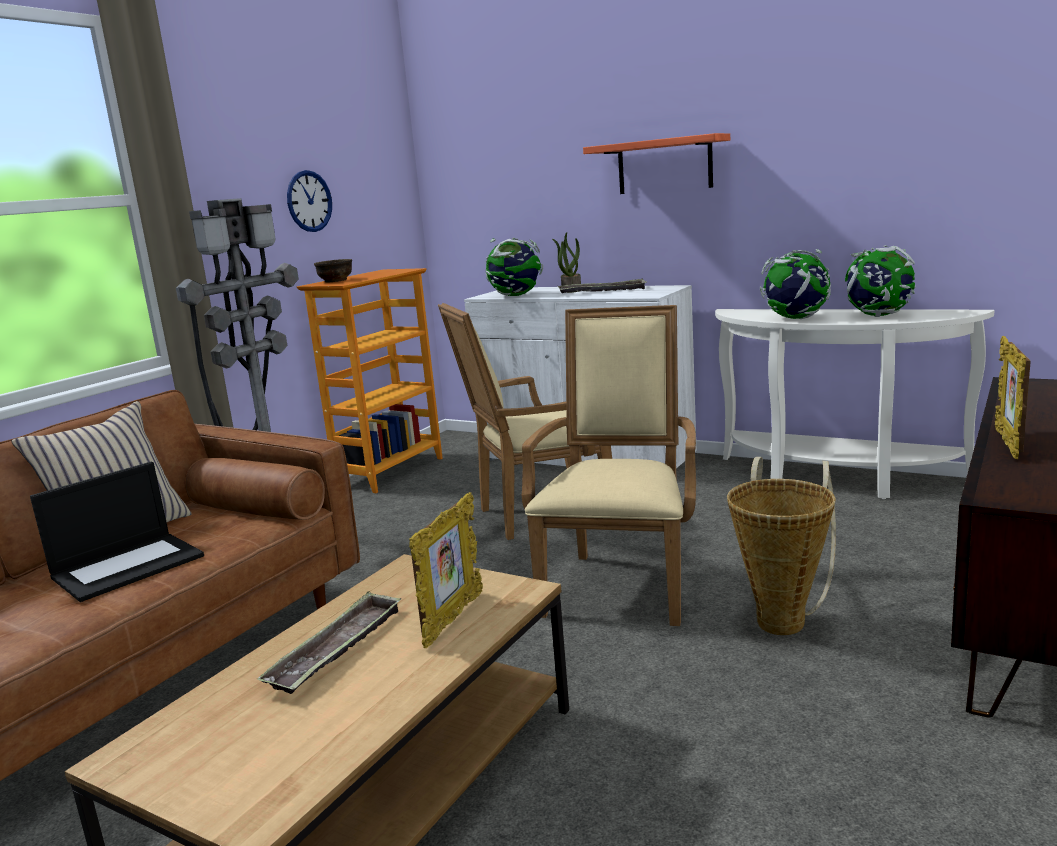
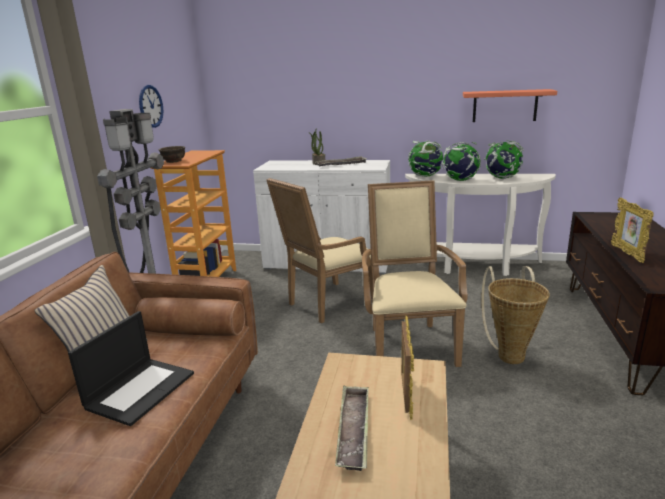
camera: 20 degrees left, 5 degrees up
globe [485,238,544,296] -> globe moved to [408,141,443,177]
shelf [583,133,730,194] -> shelf moved to [463,89,557,122]

